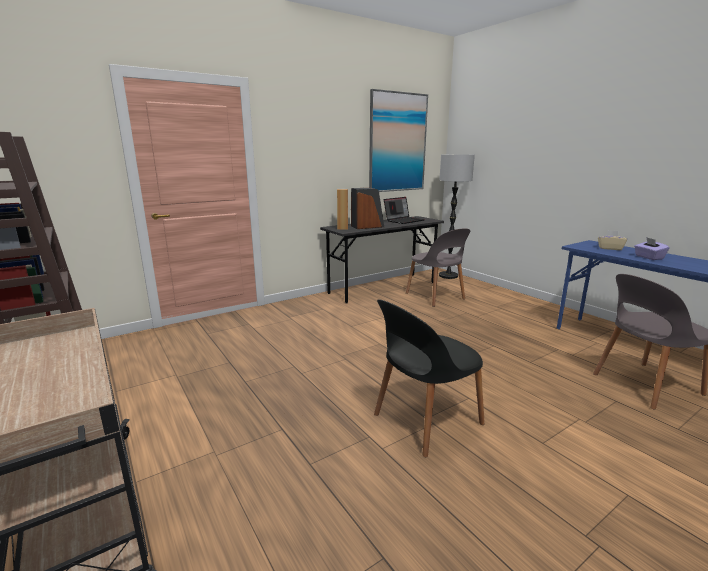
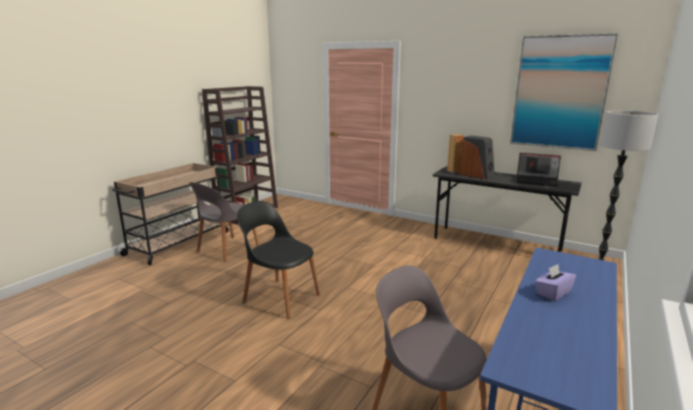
camera: 65 degrees right, 0 degrees up
grey chair [406,228,470,307] -> grey chair moved to [189,182,259,262]
beige tissue box [598,230,627,250] -> none

